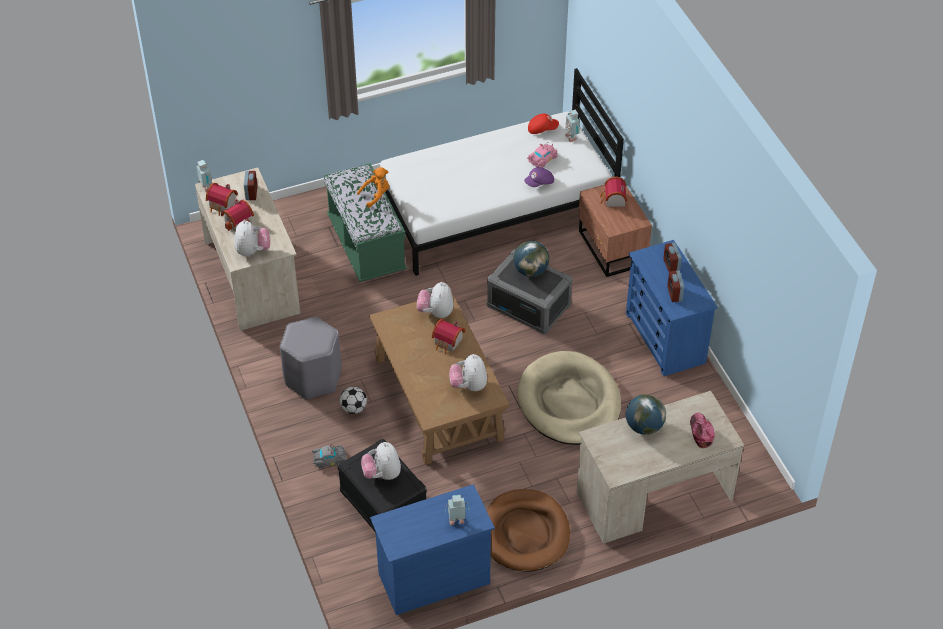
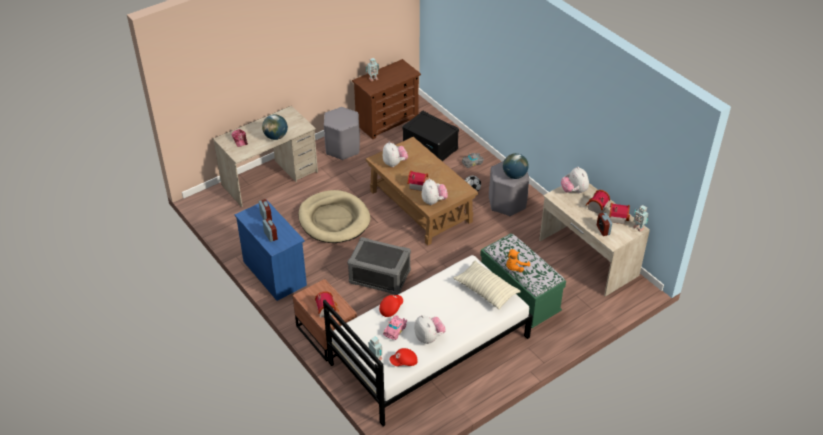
camera: 165 degrees right, 5 degrees down
plush toy [361,442,401,480] -> plush toy moved to [414,315,446,344]
blue dresser [370,484,495,615] -> brown dresser [352,59,421,139]
brown dog bed [486,489,570,572] -> grey stool [324,107,360,160]
globe [513,241,549,277] -> globe moved to [503,153,529,179]
purple cap [524,167,554,187] -> red cap [379,295,403,317]
none -> pillow [453,261,521,309]

